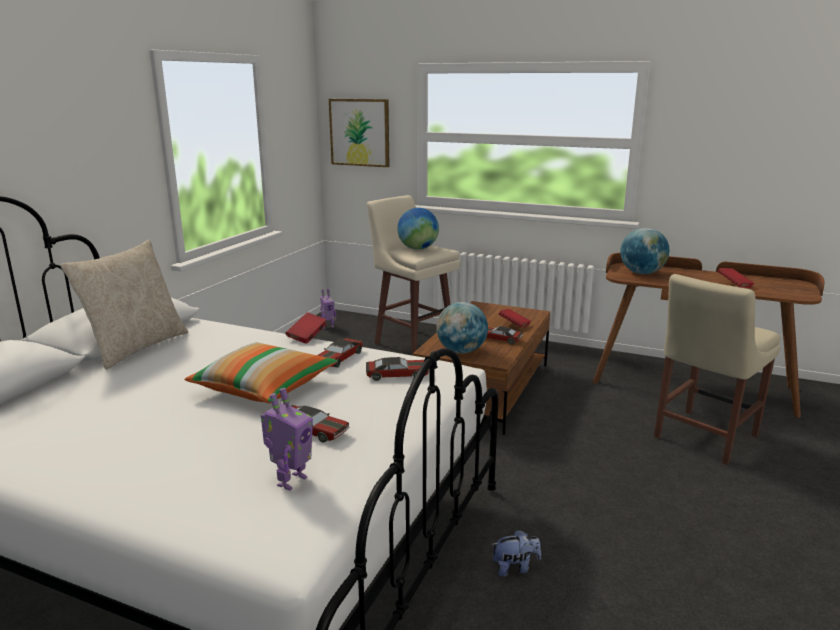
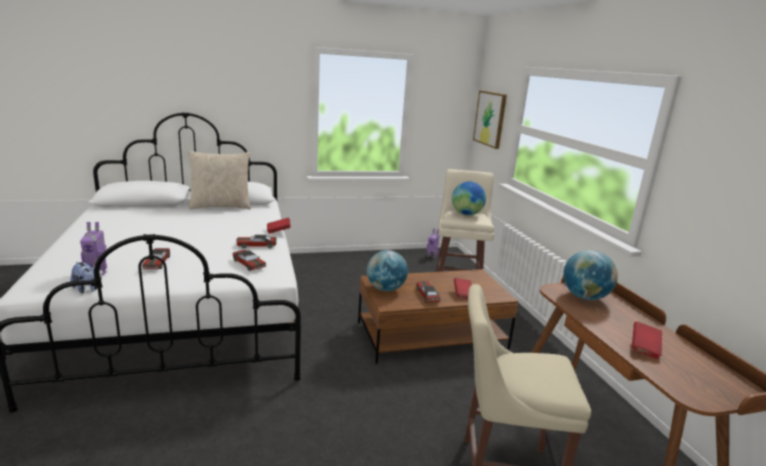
camera: 50 degrees right, 0 degrees up
pillow [185,342,337,403] -> none
plush toy [491,530,541,577] -> plush toy moved to [70,262,97,294]

